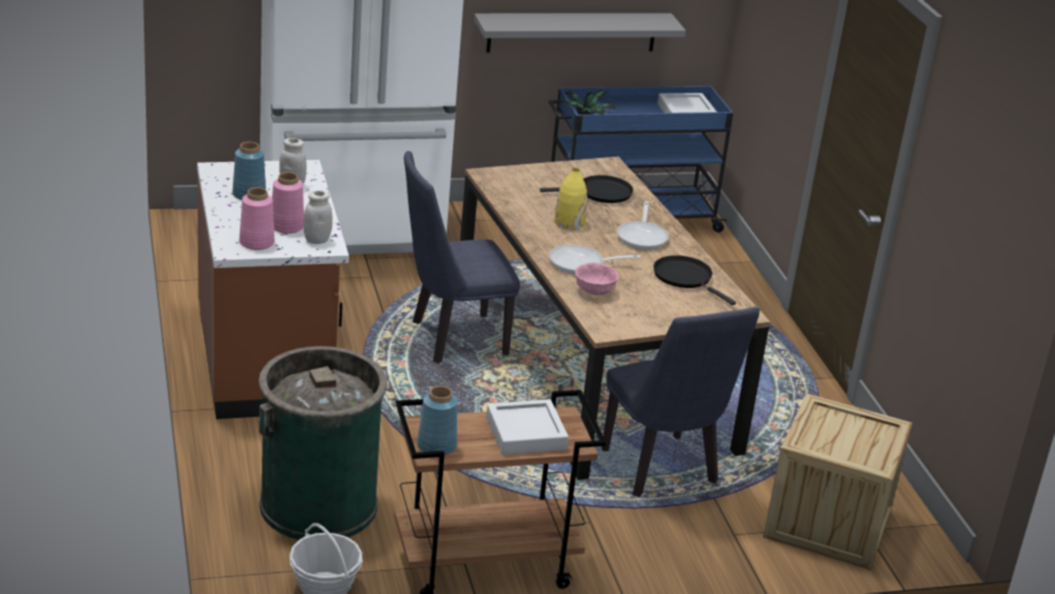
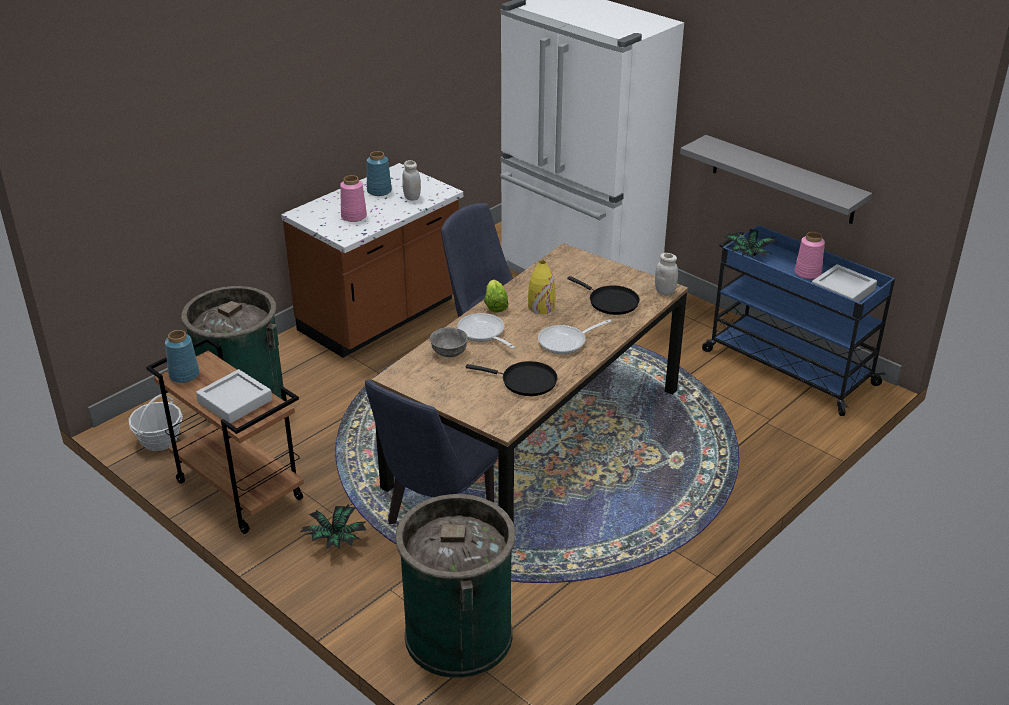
camera: 60 degrees right, 5 degrees up
pink vase [239,187,275,250] -> pink vase moved to [795,232,825,279]
white jar [304,190,332,244] -> white jar moved to [655,253,678,295]
pink bowl [575,263,619,295] -> grey bowl [430,327,467,357]
black frying pan [653,255,736,305] -> black frying pan turned 90 degrees clockwise [466,361,557,396]
crate [763,393,912,570] -> green trash can [395,494,516,678]
none -> potted plant [301,503,367,549]
none -> lettuce [484,280,509,313]

